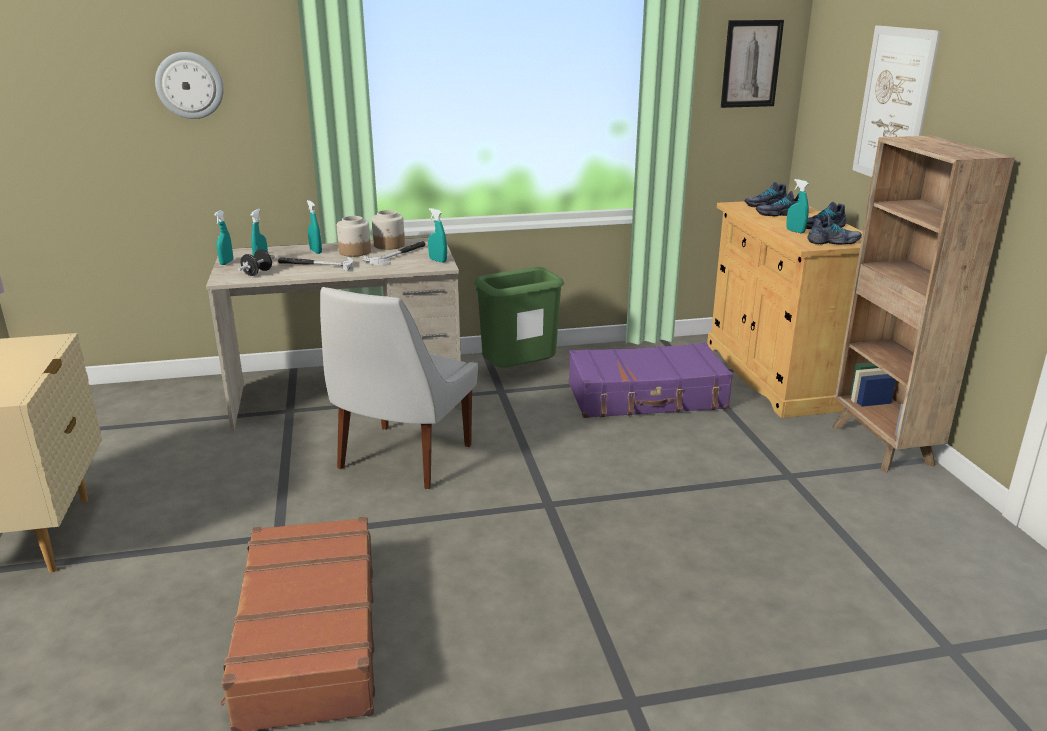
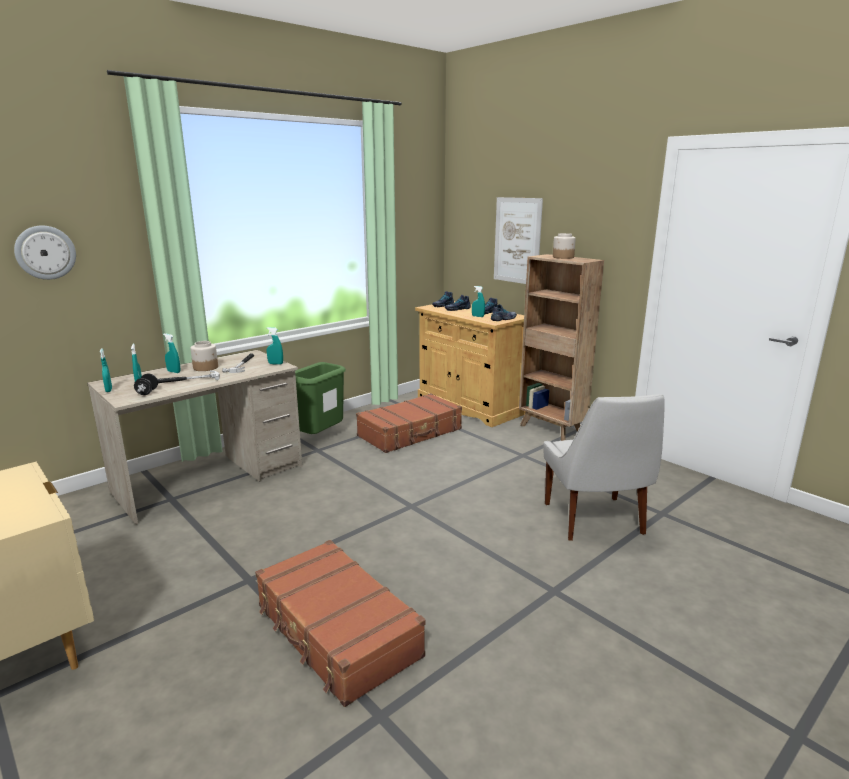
camera: 30 degrees left, 5 degrees down
white chair [320,287,478,489] -> white chair moved to [543,394,664,541]
jar [372,210,405,250] -> jar moved to [553,233,576,259]
purple suitcase [569,343,733,418] -> brown suitcase [356,393,462,453]
picture [721,20,784,108] -> none

